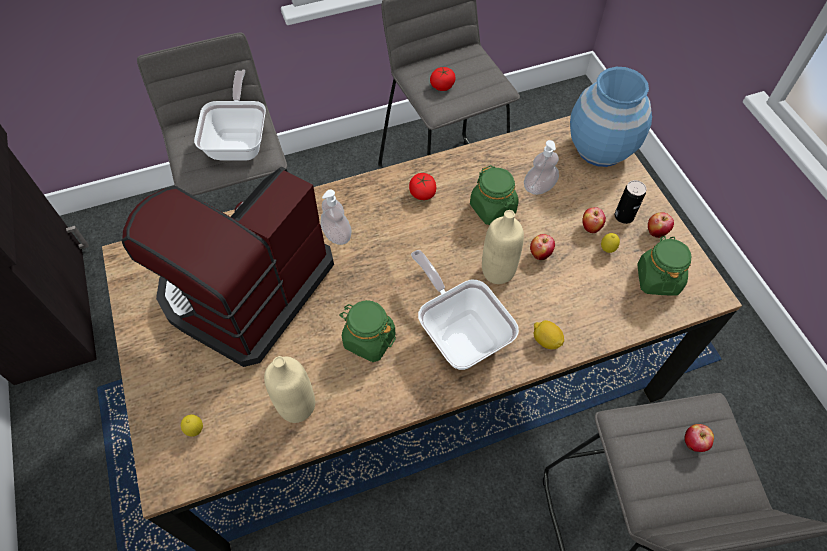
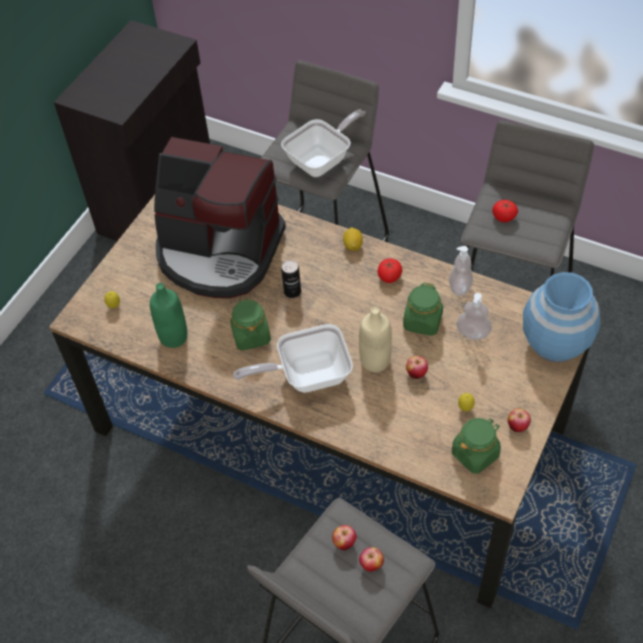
camera: 50 degrees right, 5 degrees down
coffee machine [121,167,334,367] -> coffee machine turned 150 degrees counterclockwise [154,137,286,298]
beige bottle [264,356,315,423] -> green bottle [150,283,187,348]
soap dispenser [320,190,352,245] -> soap dispenser moved to [449,246,473,295]
frying pan [411,250,519,370] -> frying pan turned 120 degrees counterclockwise [233,324,353,393]
lemon [534,320,564,349] -> lemon moved to [343,227,363,251]
apple [582,207,606,233] -> apple moved to [332,525,357,550]
can [615,180,647,224] -> can moved to [281,260,301,298]

